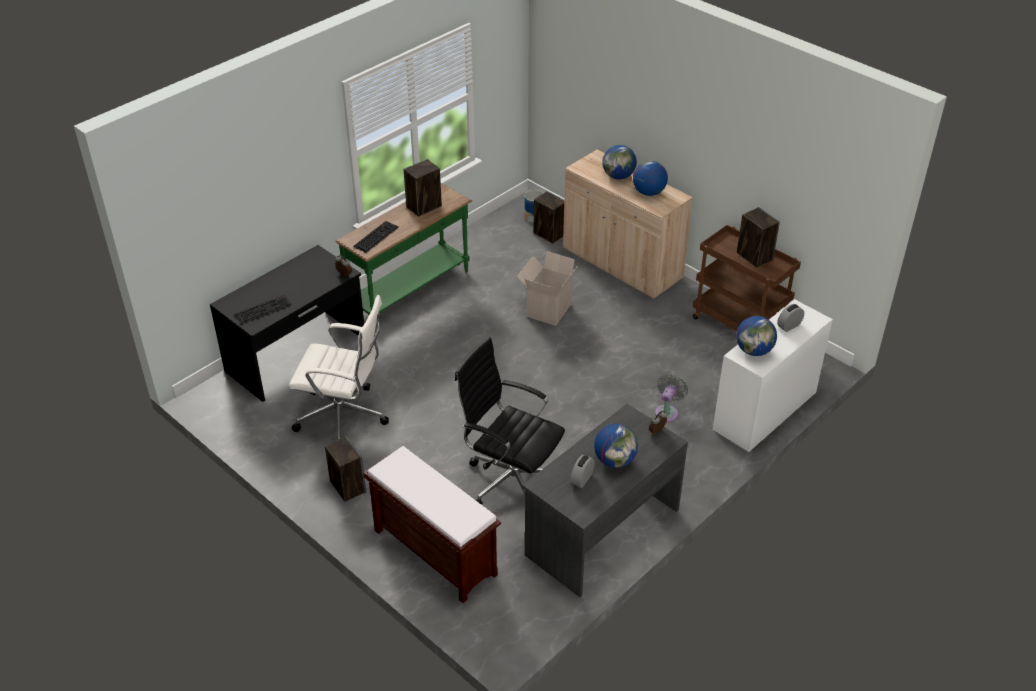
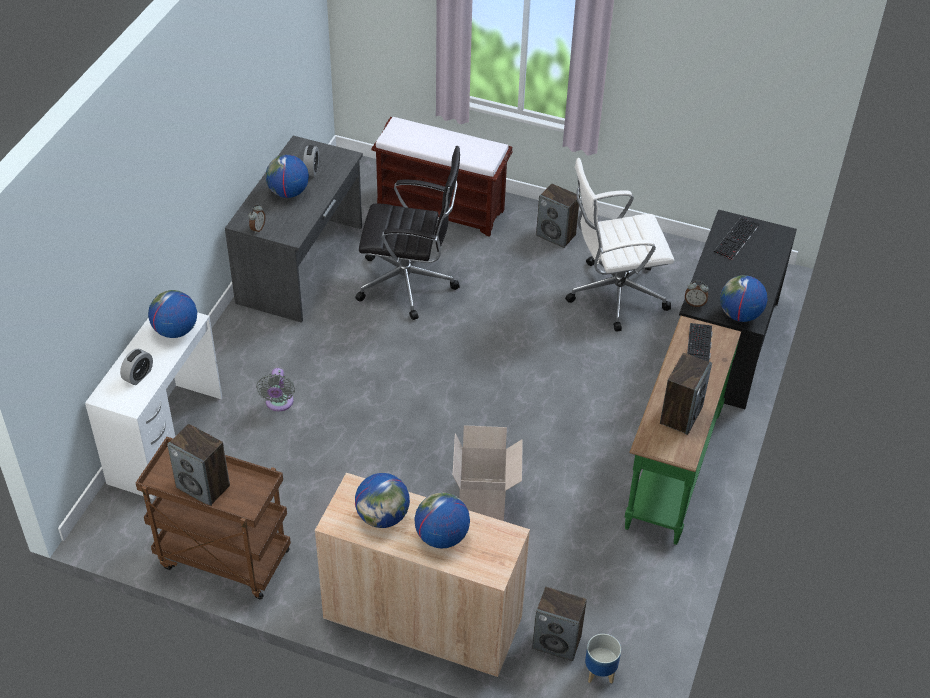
camera: 155 degrees right, 5 degrees up
none -> globe [720,275,767,322]

